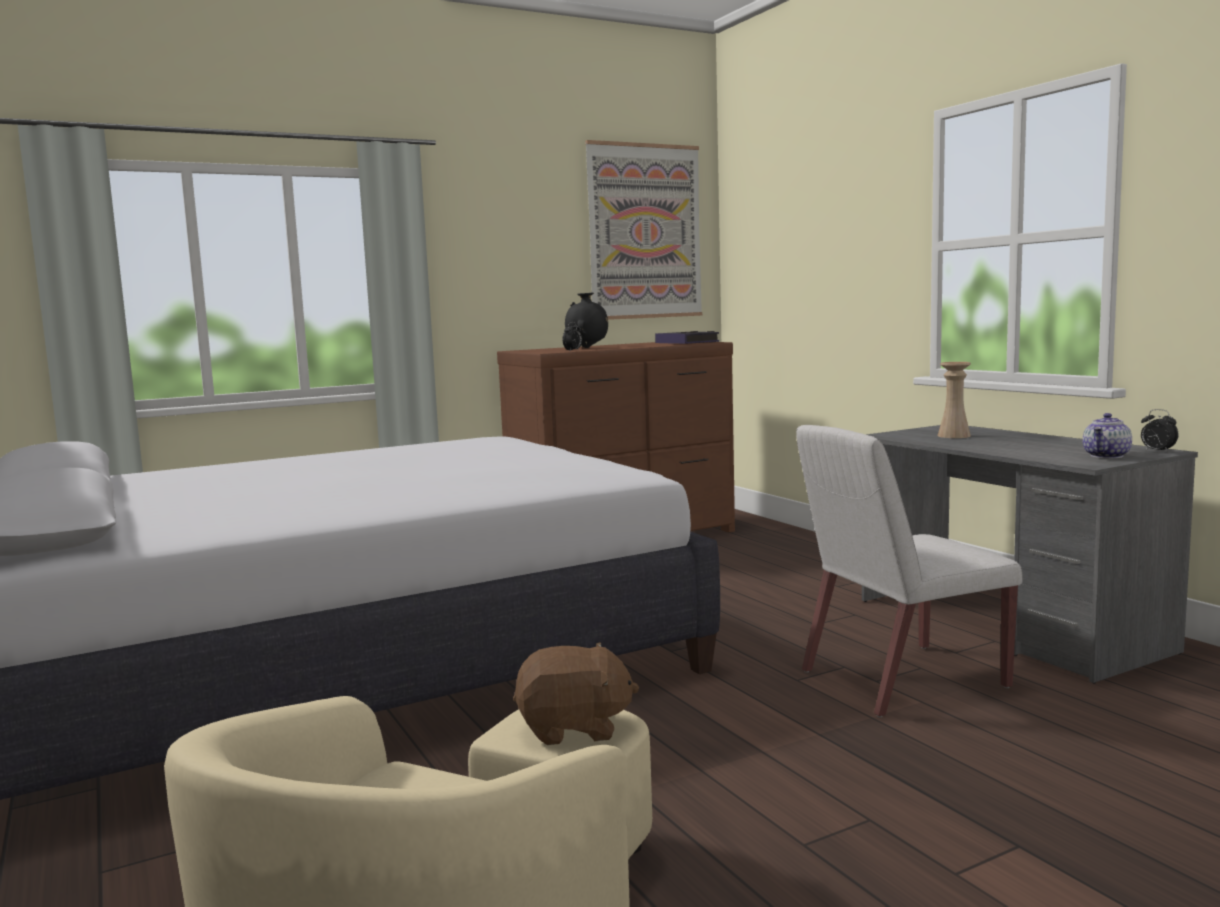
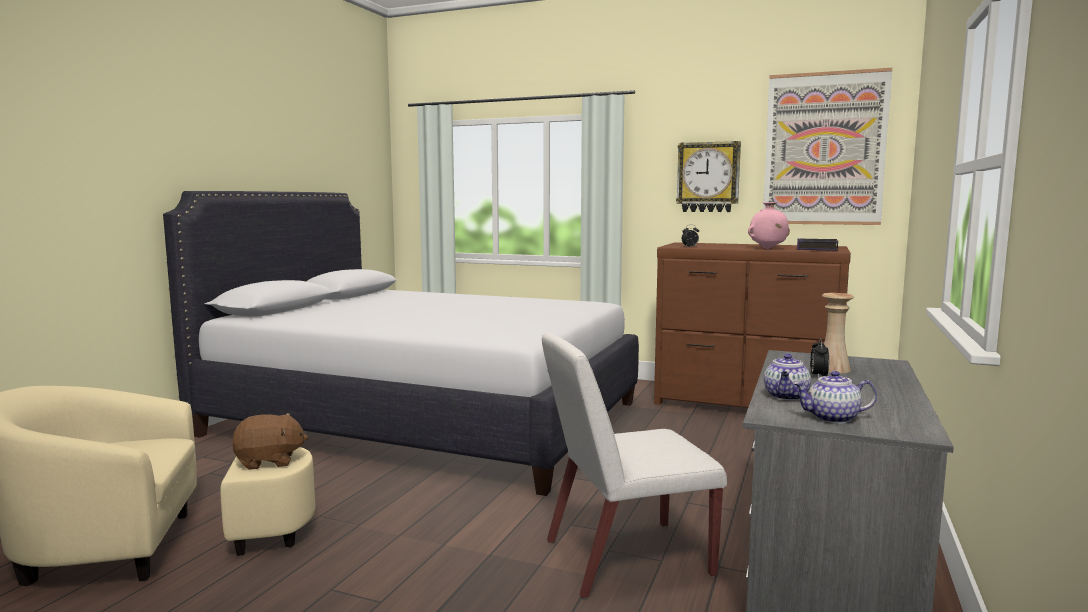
camera: 50 degrees right, 0 degrees up
brown plush toy [513,642,639,745] -> brown plush toy turned 60 degrees counterclockwise [232,413,308,470]
black vase [565,293,608,348] -> none
white chair [796,425,1023,717] -> white chair turned 45 degrees counterclockwise [542,333,727,599]
alarm clock [1141,409,1178,453] -> alarm clock moved to [810,338,829,379]
none -> wall clock [676,141,741,212]
none -> pink vase [748,202,790,249]
none -> teapot [764,354,811,400]

